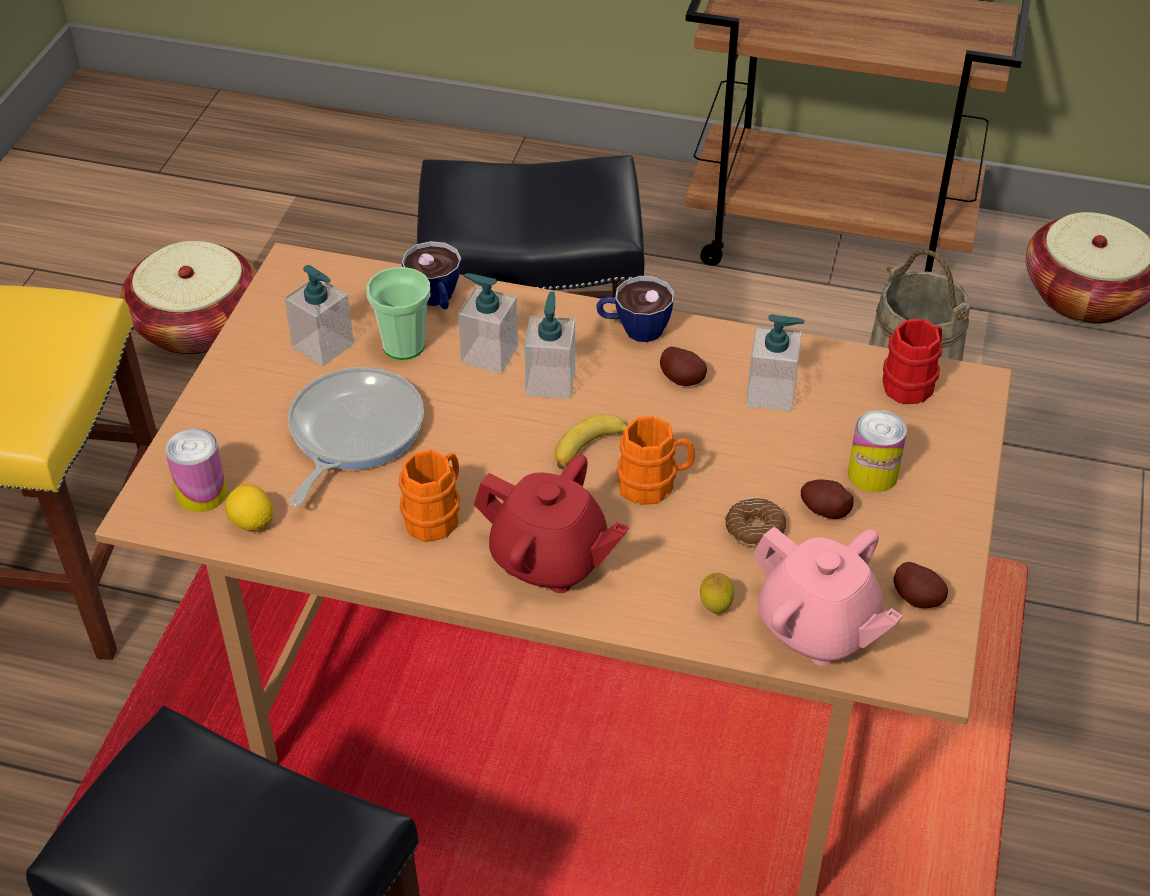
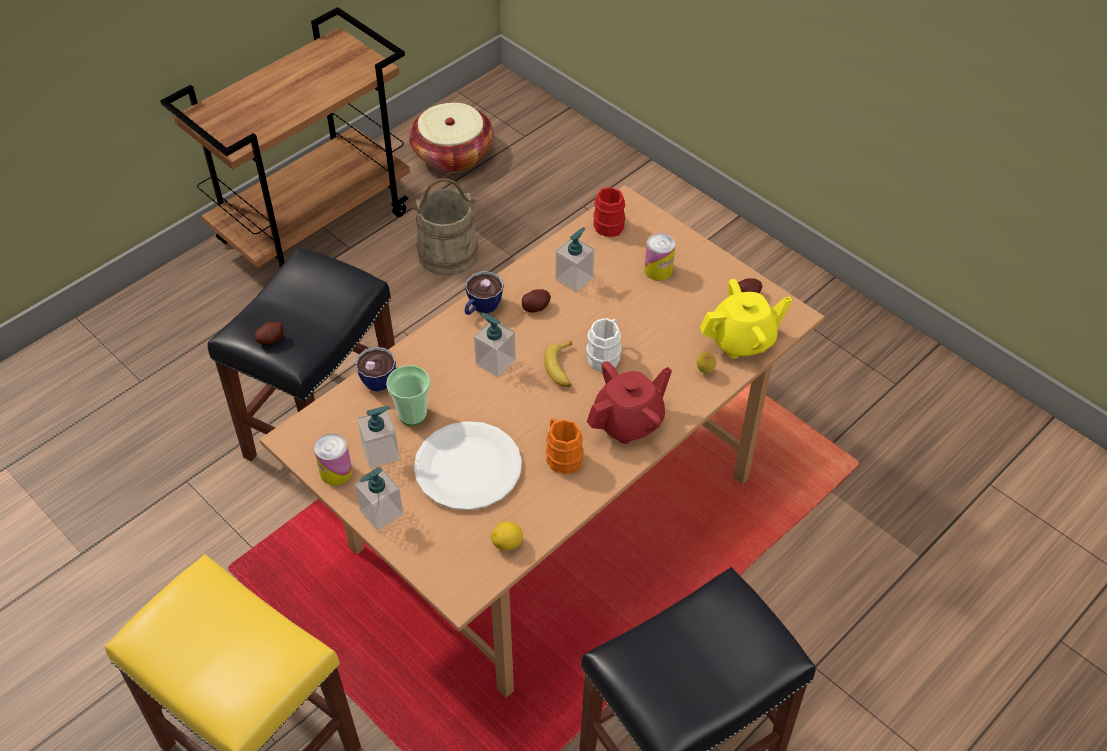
camera: 60 degrees left, 5 degrees up
basket [120,241,257,355] -> none
can [165,428,227,512] -> can moved to [314,433,352,486]
frying pan [288,367,424,506] -> white plate [414,421,522,510]
soap dispenser [458,273,518,374] -> soap dispenser moved to [355,467,403,531]
orange mug [617,416,695,505] -> white mug [586,318,622,372]
donut [725,498,786,547] -> none
pink teapot [753,526,903,666] -> yellow teapot [700,279,792,359]
potato [801,480,854,519] -> potato moved to [254,322,284,344]

